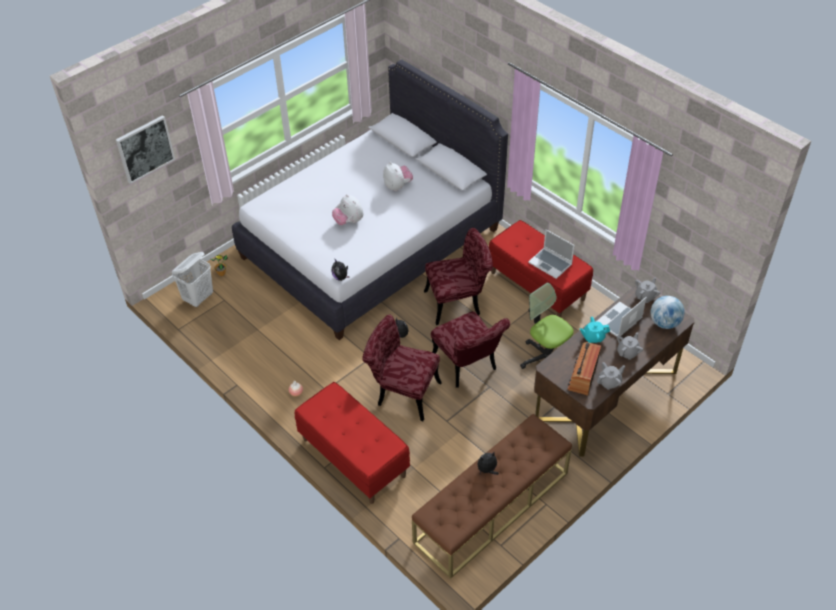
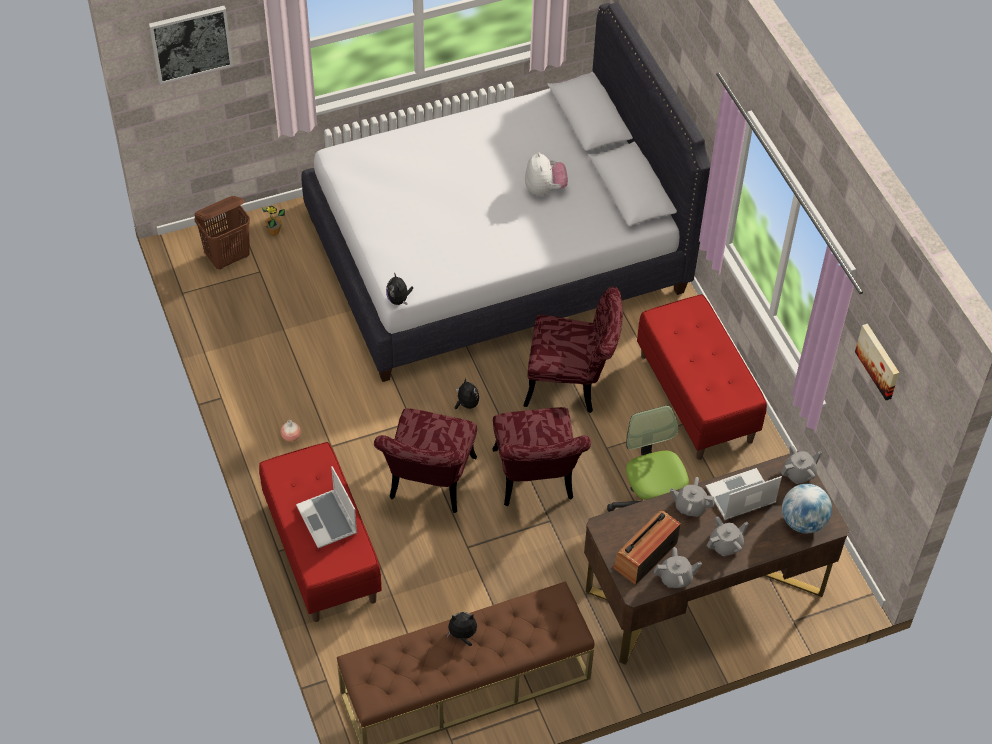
camera: 20 degrees right, 5 degrees up
white laundry basket [172,252,213,307] -> brown laundry basket [194,196,250,269]
plush toy [332,194,363,225] -> none
red chair [362,314,442,421] -> red chair turned 120 degrees counterclockwise [374,409,477,513]
laptop [528,229,575,279] -> laptop moved to [296,466,357,548]
turquoise teapot [580,317,610,343] -> grey teapot [670,477,715,517]
none -> picture [855,324,899,400]

